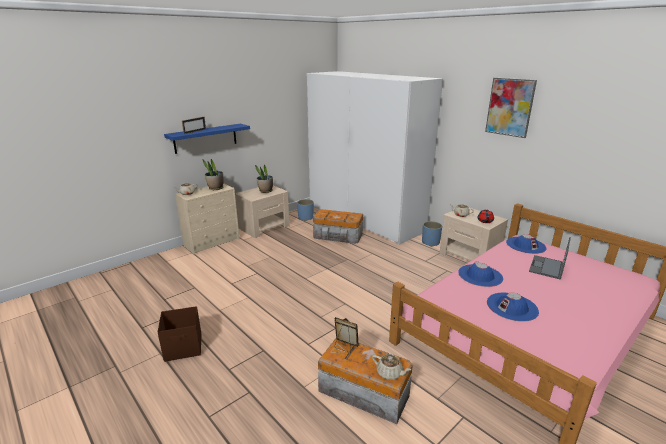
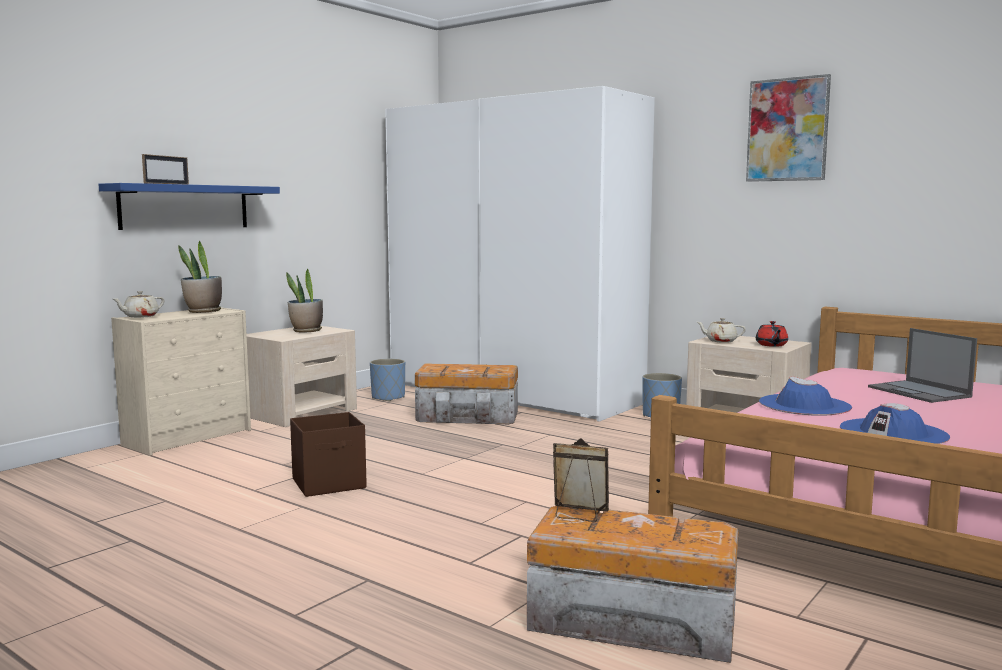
camera: 10 degrees left, 15 degrees down
brown storage box [158,306,201,362] -> brown storage box moved to [290,412,367,497]
beige teapot [372,354,411,380] -> none
blue hat [506,234,547,254] -> none
laptop [529,237,571,280] -> laptop turned 45 degrees counterclockwise [868,328,977,403]

